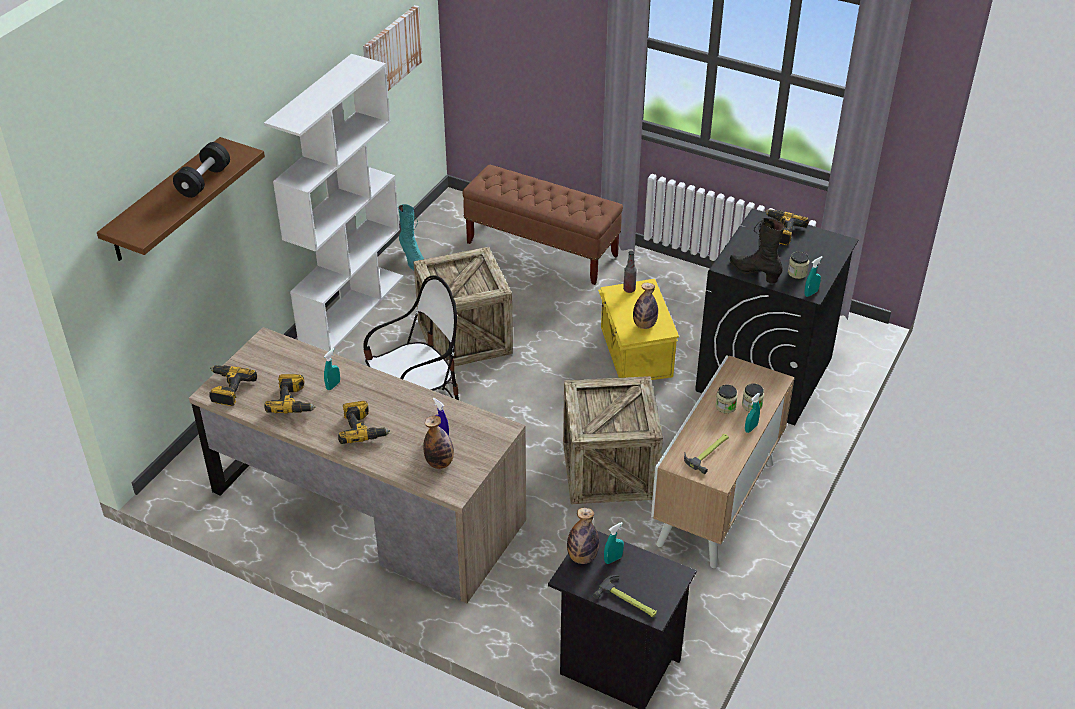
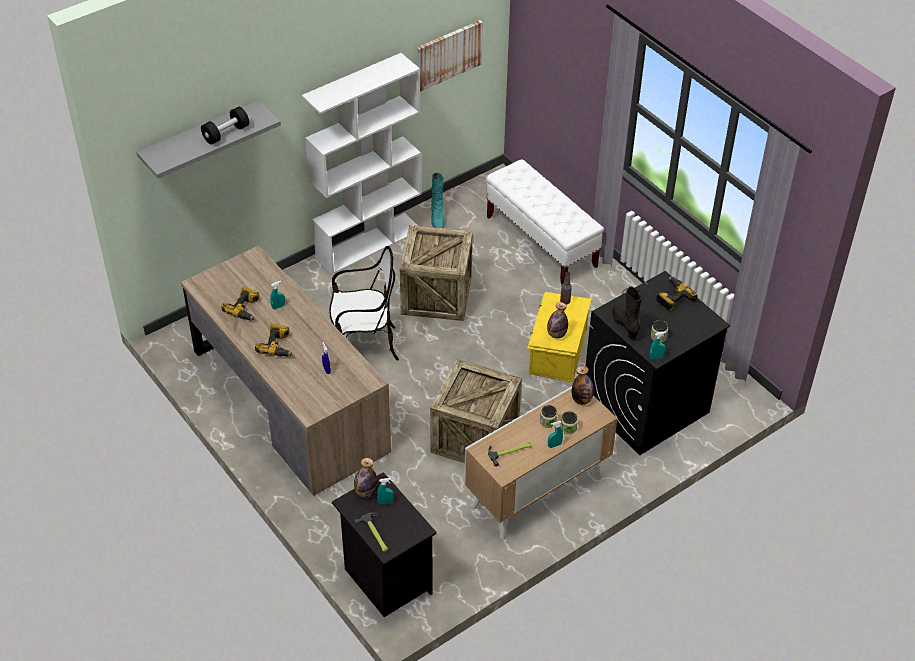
camera: 25 degrees right, 5 degrees up
brown shelf [97,137,265,261] -> grey shelf [136,100,281,179]
power drill [209,365,257,406] -> none
bottle [423,415,454,469] -> bottle moved to [572,366,594,405]
brown bench [463,165,623,285] -> white bench [486,159,604,284]

